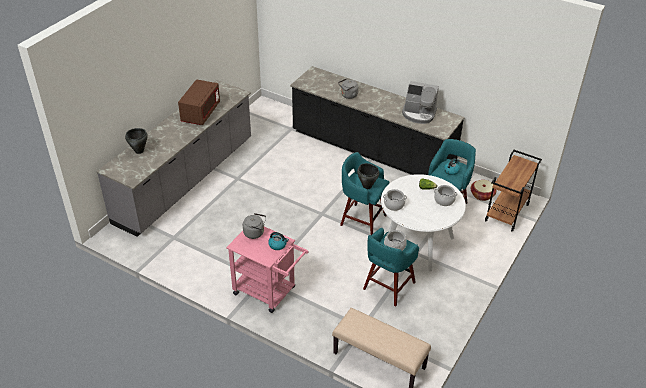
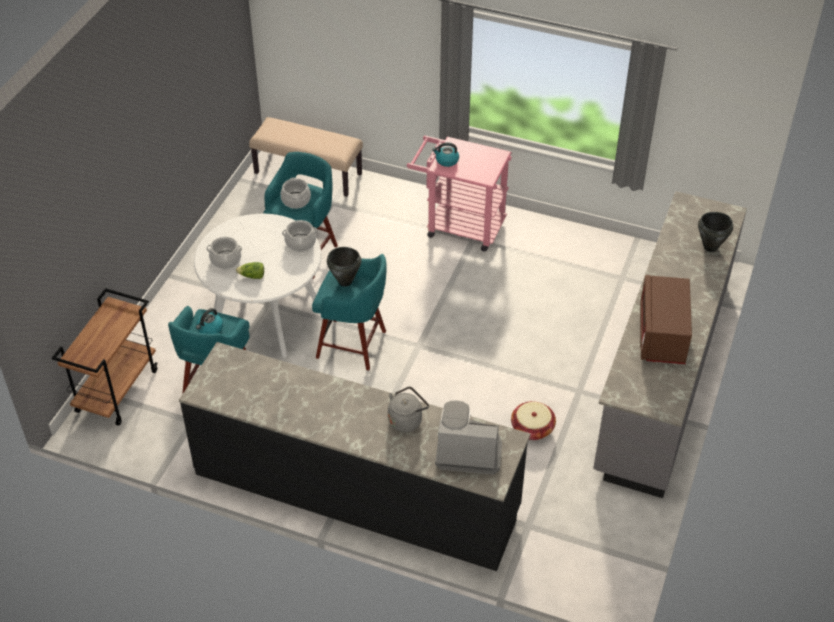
camera: 170 degrees right, 5 degrees up
grey kettle [243,213,266,239] -> none
coffee machine [402,81,439,124] -> coffee machine moved to [435,400,502,475]
basket [471,180,497,201] -> basket moved to [511,401,556,440]

